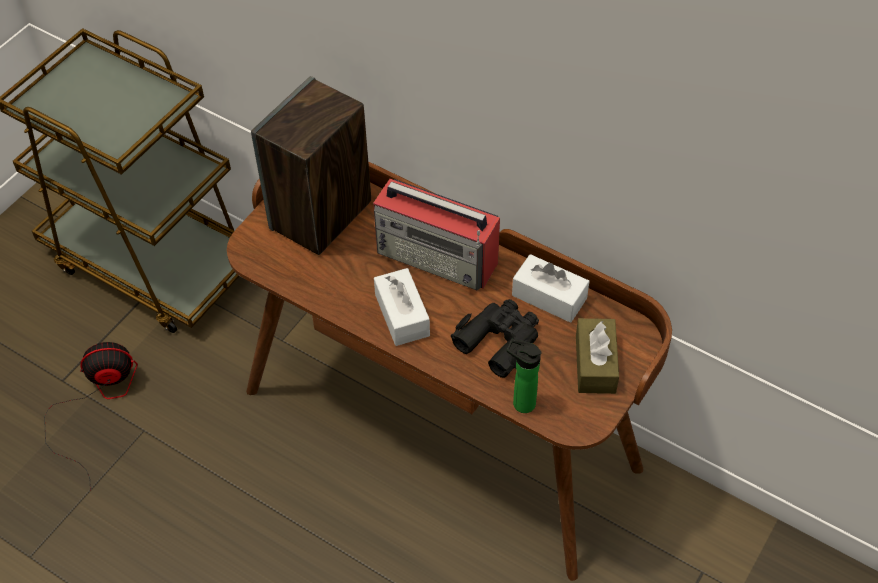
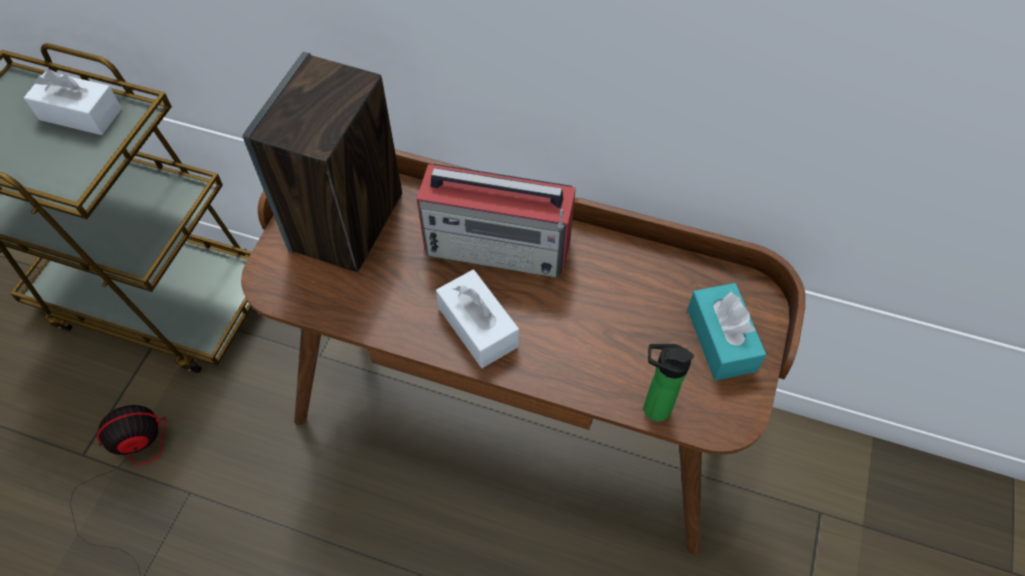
camera: 15 degrees left, 5 degrees up
black binoculars [451,299,539,378] -> none
white tissue box [512,254,590,323] -> white tissue box moved to [24,70,122,135]
brown tissue box [576,318,619,394] -> turquoise tissue box [687,283,766,381]

